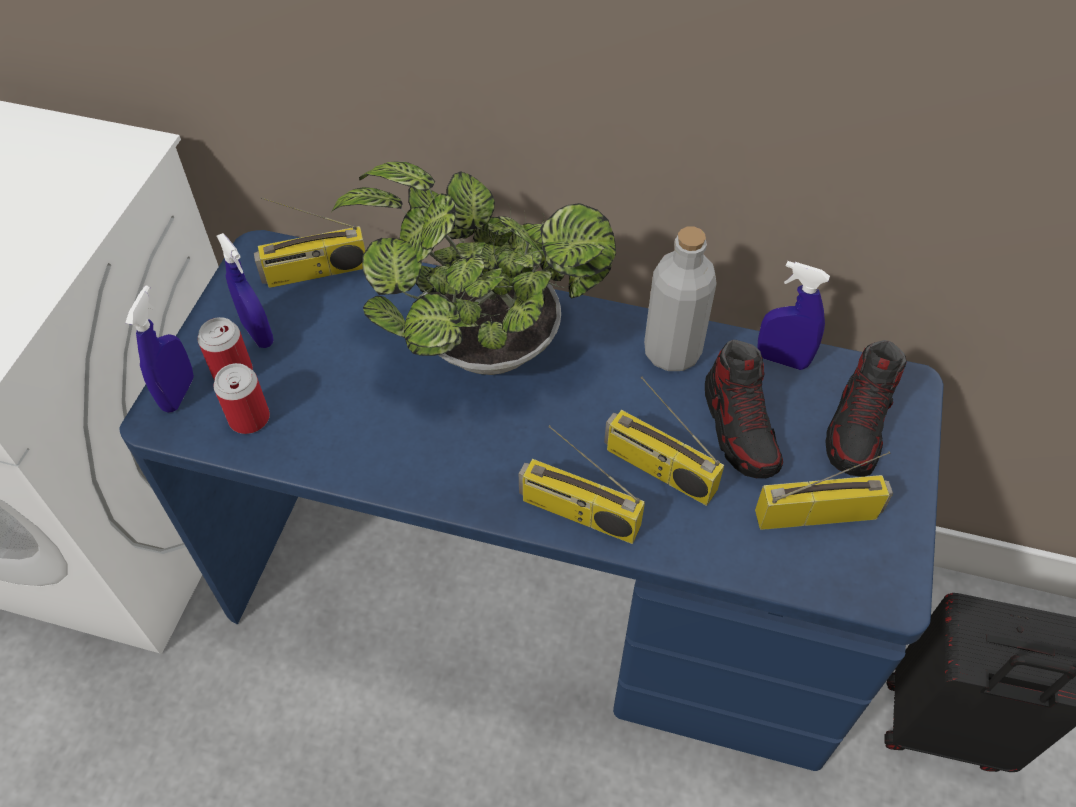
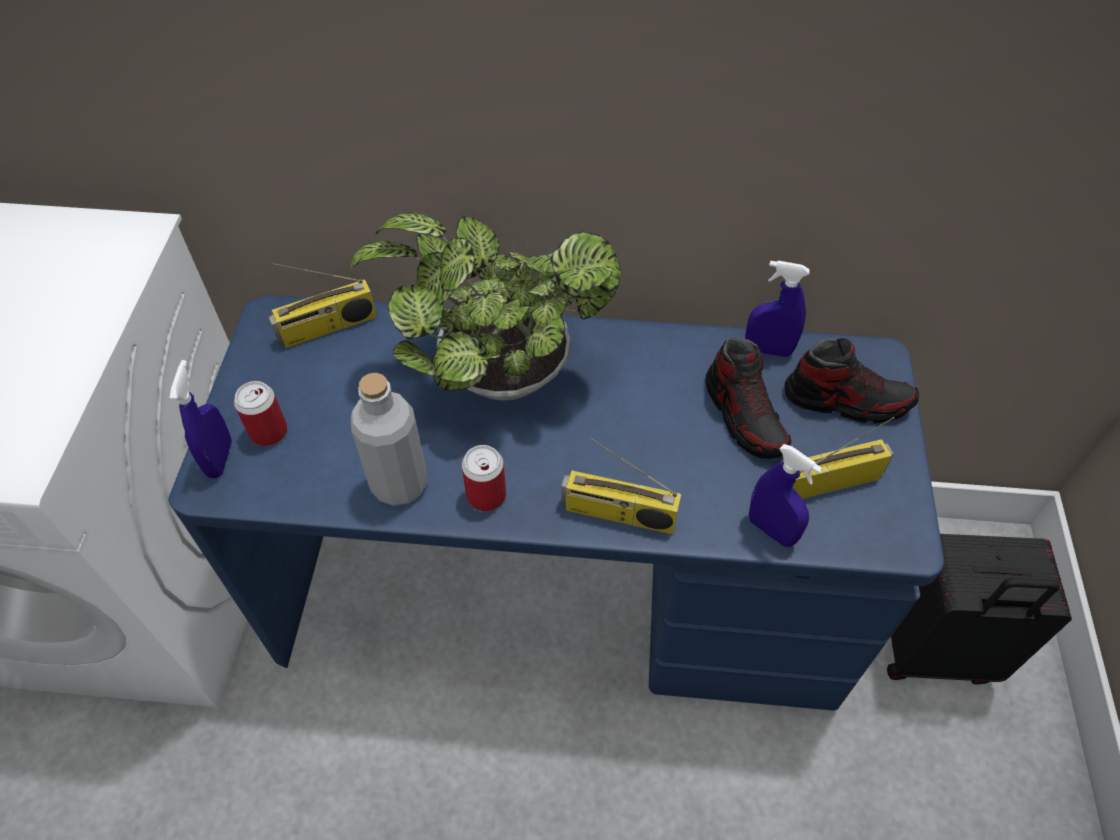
camera: 10 degrees left, 0 degrees up
can [213,363,270,434] -> can moved to [462,445,506,511]
blue spray bottle [217,233,274,348] -> blue spray bottle moved to [749,444,823,547]
radio [604,377,724,506] -> none
grey bottle [644,227,717,371] -> grey bottle moved to [351,373,428,506]
shoe [825,340,907,477] -> shoe turned 90 degrees counterclockwise [784,338,919,424]

